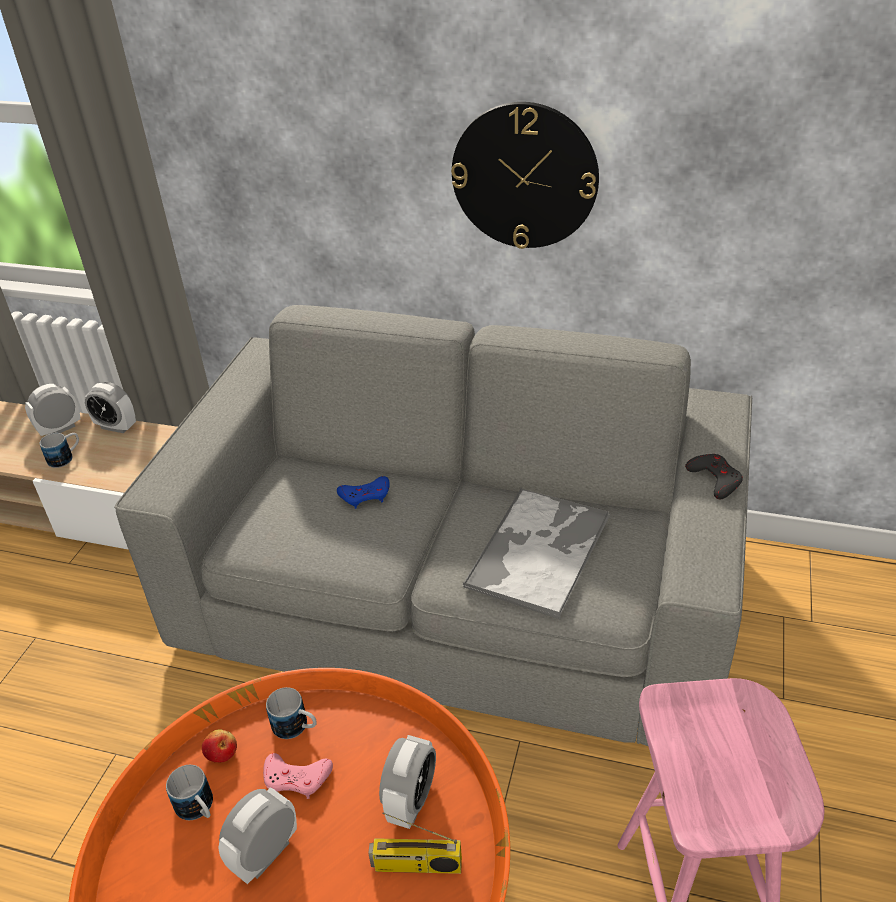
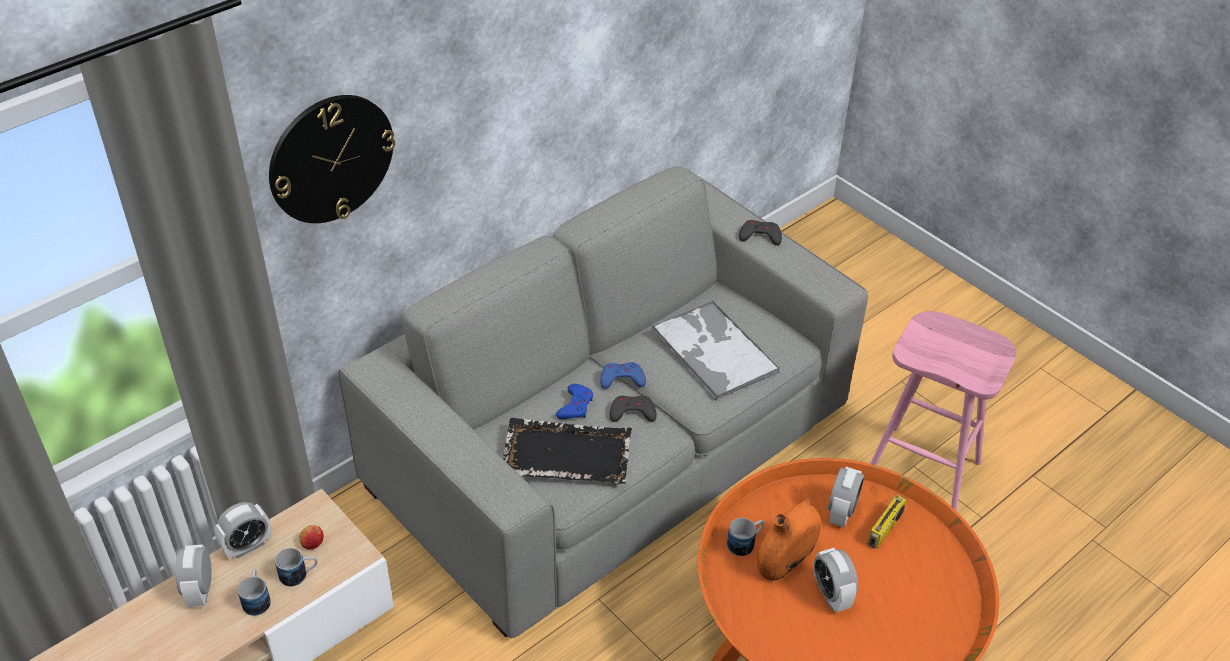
camera: 60 degrees left, 5 degrees up
mug [166,765,213,820] -> mug moved to [275,548,318,586]
apple [202,729,237,763] -> apple moved to [299,525,324,549]
pink game controller [263,753,333,799] -> orange vase [757,495,821,580]
alarm clock [379,735,436,829] -> alarm clock turned 60 degrees clockwise [828,467,864,527]
wall clock [451,102,599,249] -> wall clock moved to [269,95,395,223]
none -> black tray [503,418,632,484]
none -> blue game controller [600,362,646,389]
none -> grey game controller [610,395,657,422]

